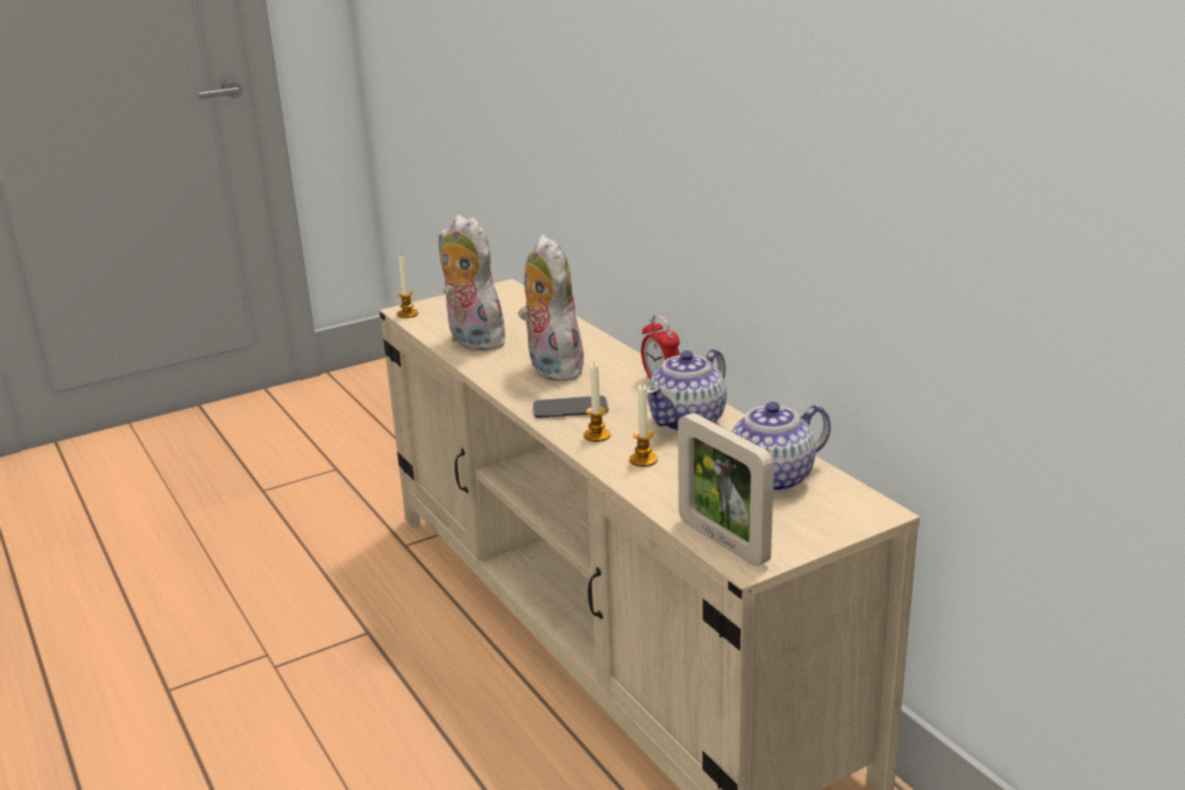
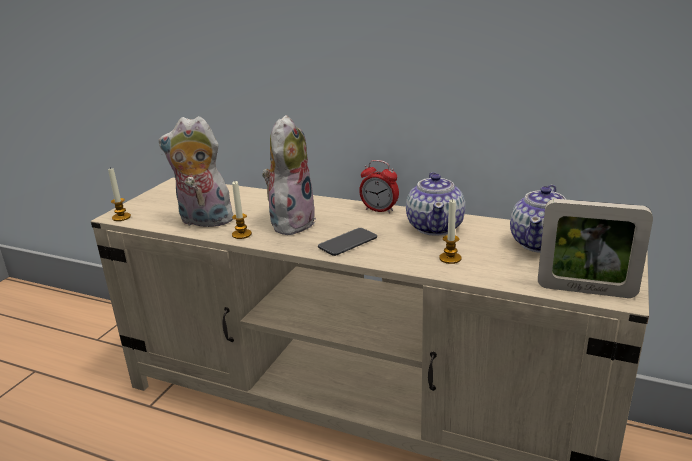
camera: 35 degrees left, 0 degrees up
plush toy [518,235,584,381] -> plush toy turned 75 degrees clockwise [262,115,316,235]
candle [584,363,611,442] -> candle moved to [232,181,252,239]

